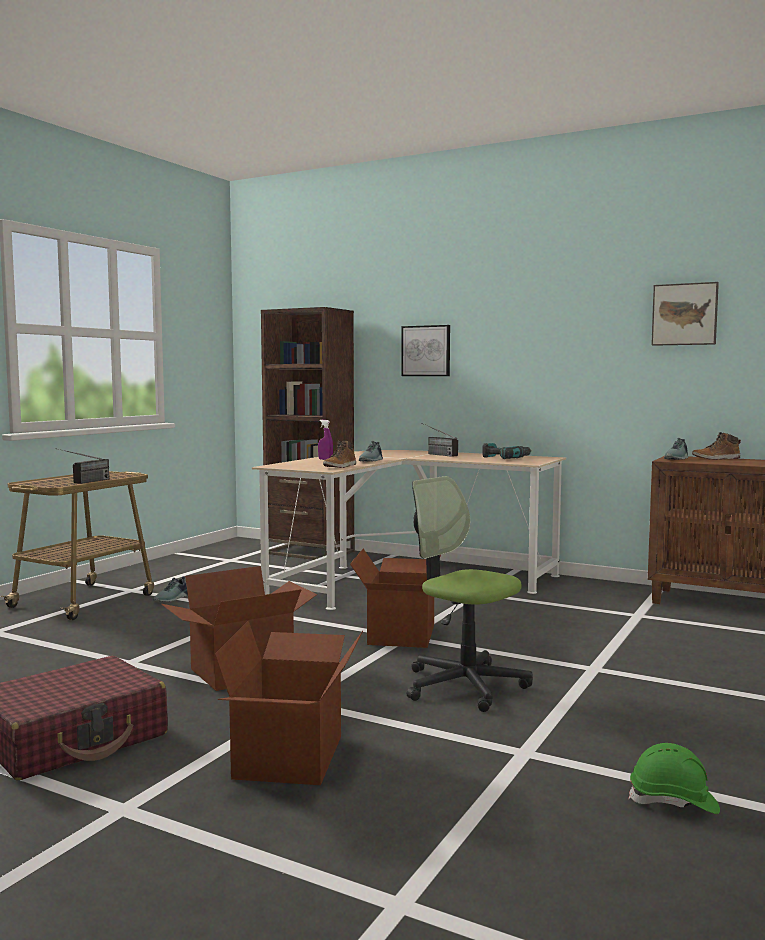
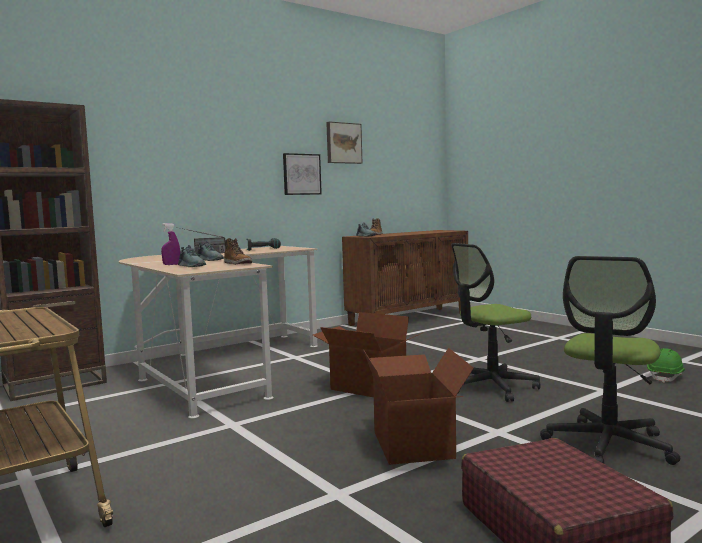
camera: 65 degrees left, 0 degrees up
radio [56,448,109,484] -> none
shoe [153,577,188,602] -> shoe moved to [178,245,206,267]
cardboard box [215,621,363,785] -> office chair [540,256,680,465]
picture [401,325,450,376] -> picture moved to [283,153,322,195]

